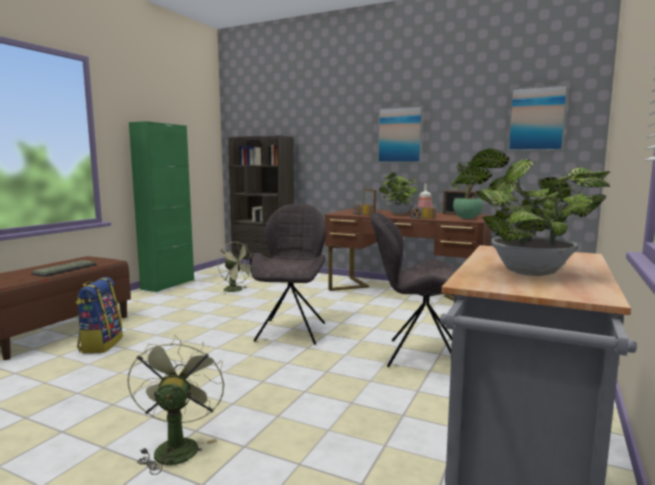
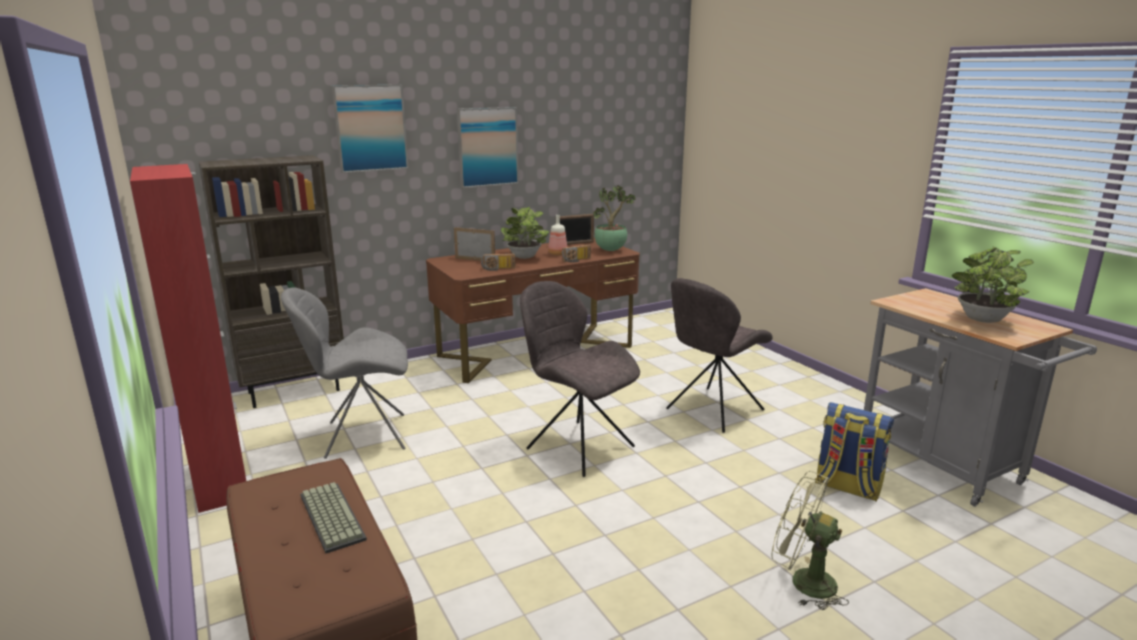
camera: 55 degrees left, 10 degrees up
backpack [76,277,123,353] -> backpack moved to [815,402,894,501]
green cabinet [129,121,194,292] -> red cabinet [130,164,246,513]
green fan [218,242,255,294] -> grey chair [281,287,408,459]
picture [508,84,568,151] -> picture moved to [332,85,409,173]

